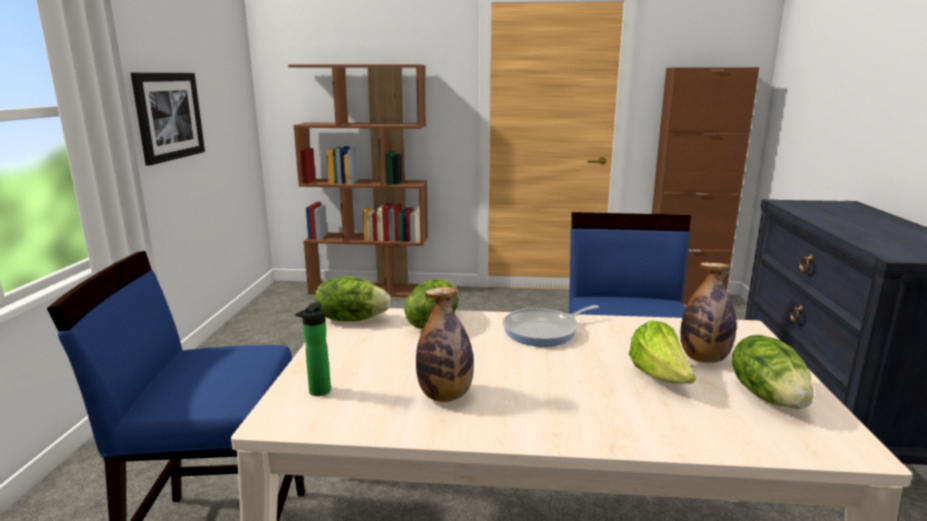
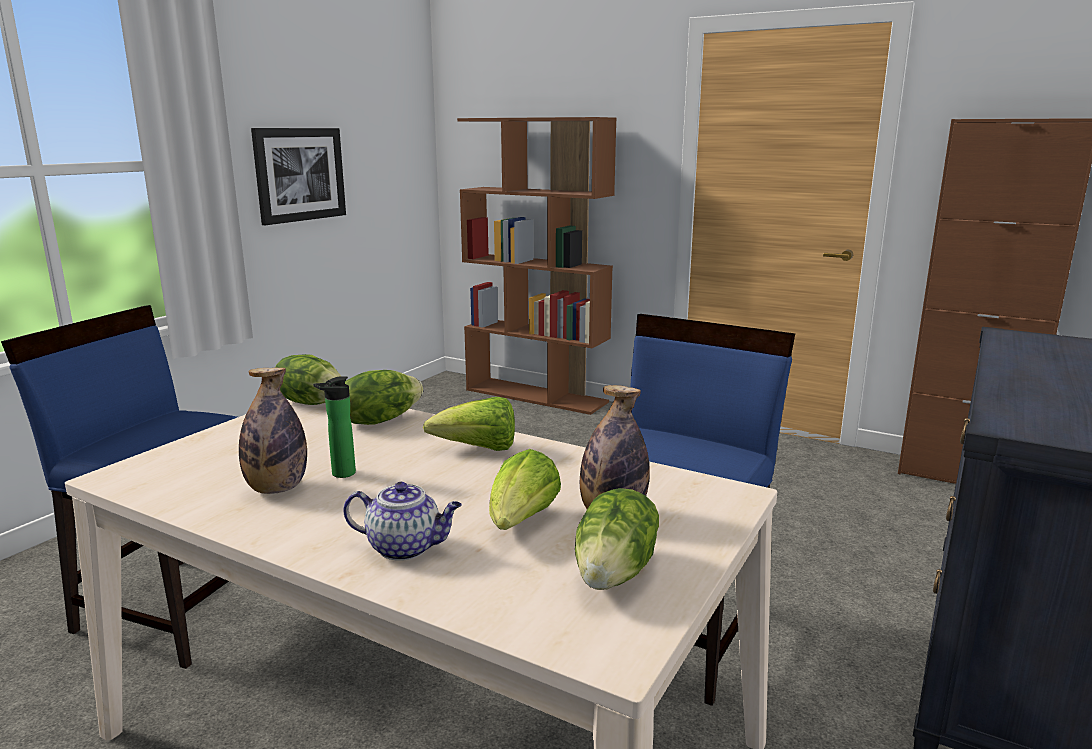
camera: 25 degrees right, 0 degrees up
bottle [295,302,331,396] -> bottle moved to [313,376,356,478]
frying pan [503,305,599,346] -> lettuce [423,397,515,451]
none -> teapot [343,482,462,561]

